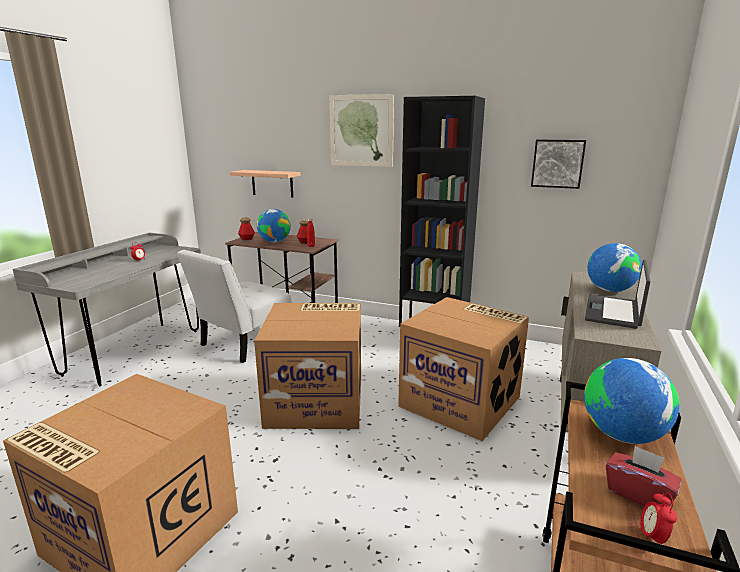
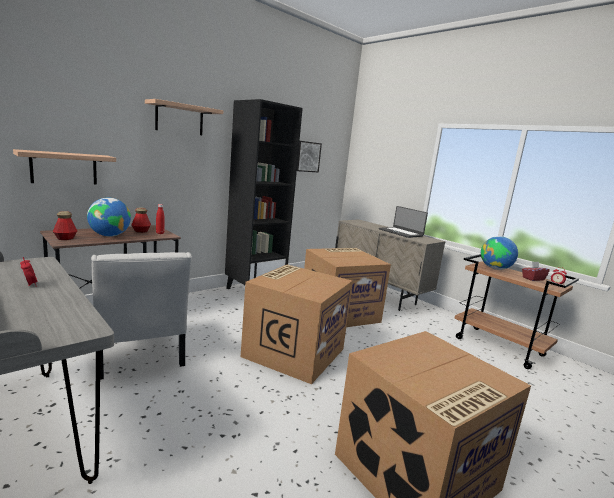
camera: 65 degrees left, 5 degrees down
picture [329,94,394,167] -> shelf [145,99,223,135]
globe [587,243,642,292] -> none

